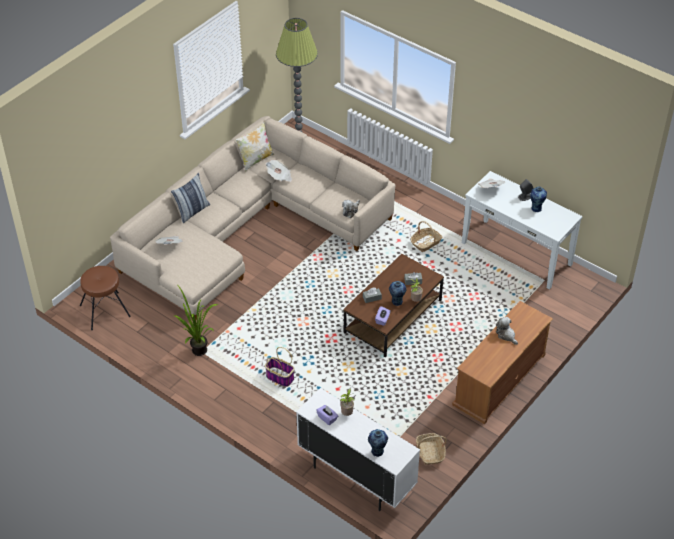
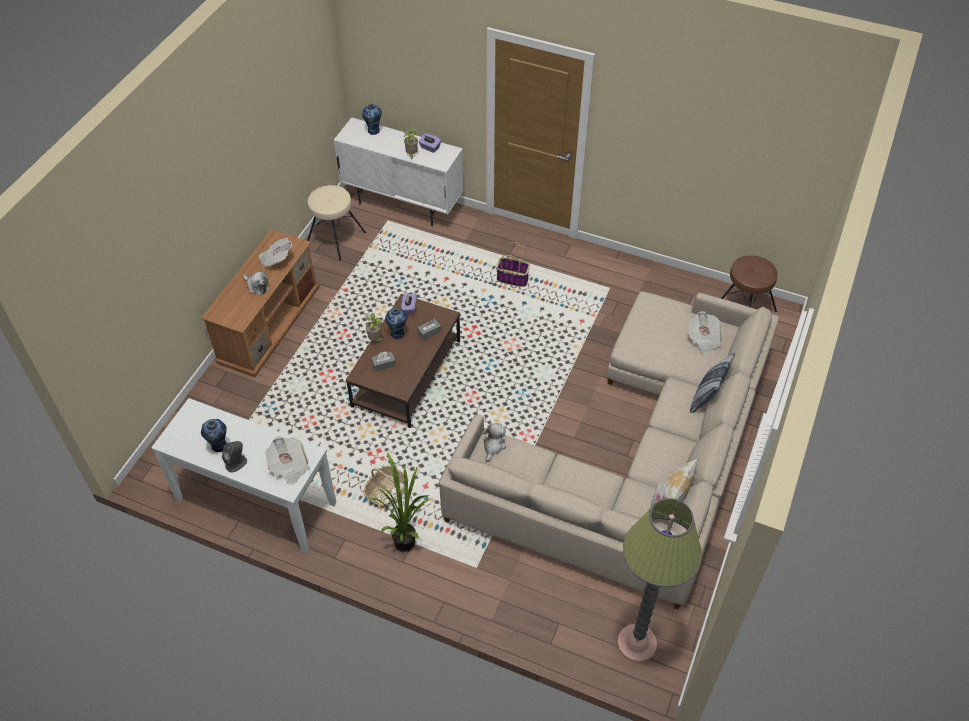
camera: 165 degrees right, 5 degrees up
potted plant [174,286,218,356] -> potted plant moved to [366,453,429,552]
newspaper [265,160,292,182] -> newspaper moved to [259,238,292,268]
basket [416,433,447,465] -> beige stool [307,185,366,261]

